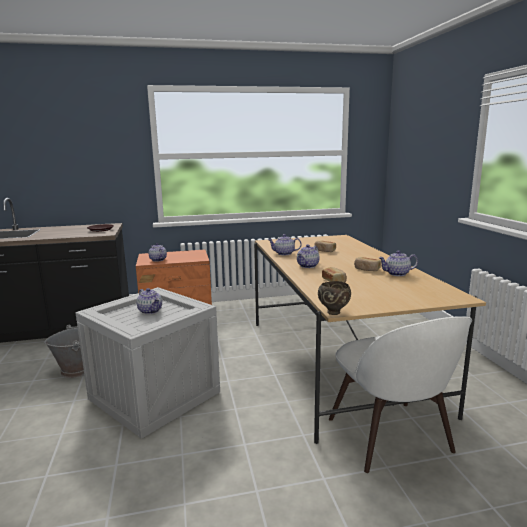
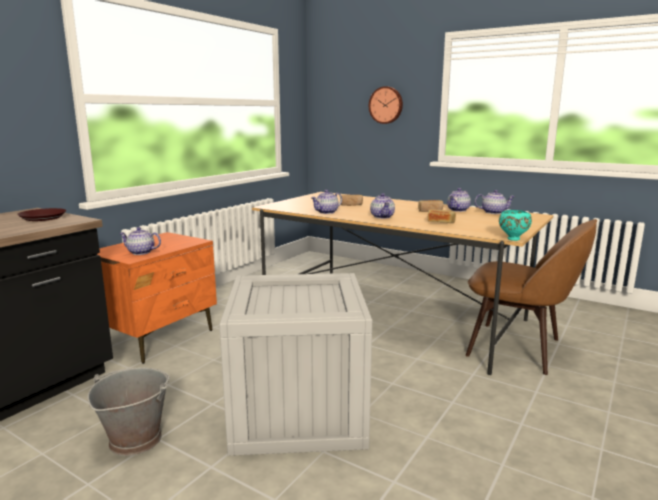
camera: 45 degrees left, 0 degrees up
teapot [137,288,162,314] -> teapot moved to [475,190,515,214]
brown bowl [318,281,351,315] -> turquoise bowl [499,210,532,241]
white chair [329,316,472,473] -> brown chair [465,219,597,375]
none -> wall clock [369,86,403,124]

